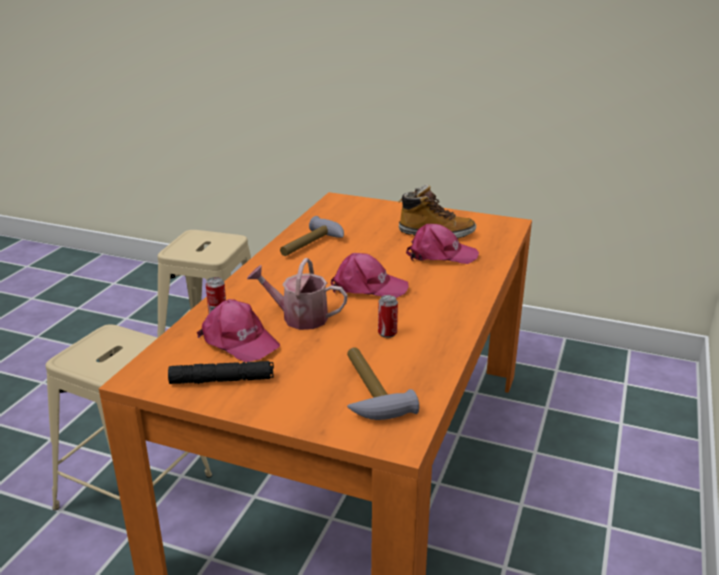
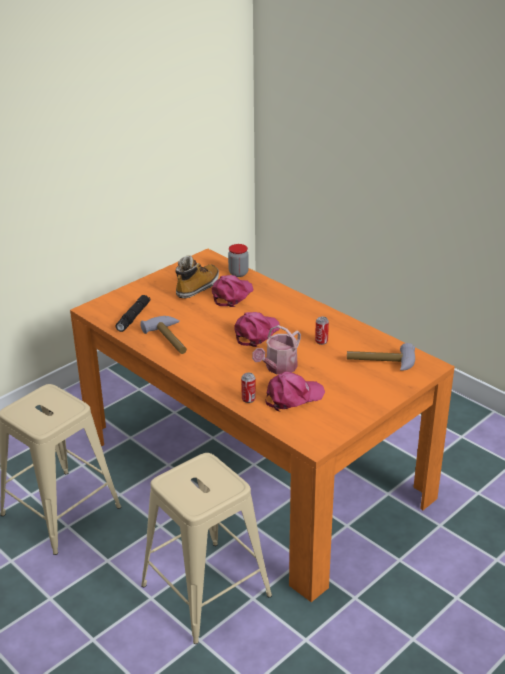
camera: 65 degrees left, 5 degrees up
black flashlight [168,361,274,384] -> black flashlight moved to [115,295,150,332]
none -> jar [228,244,249,277]

